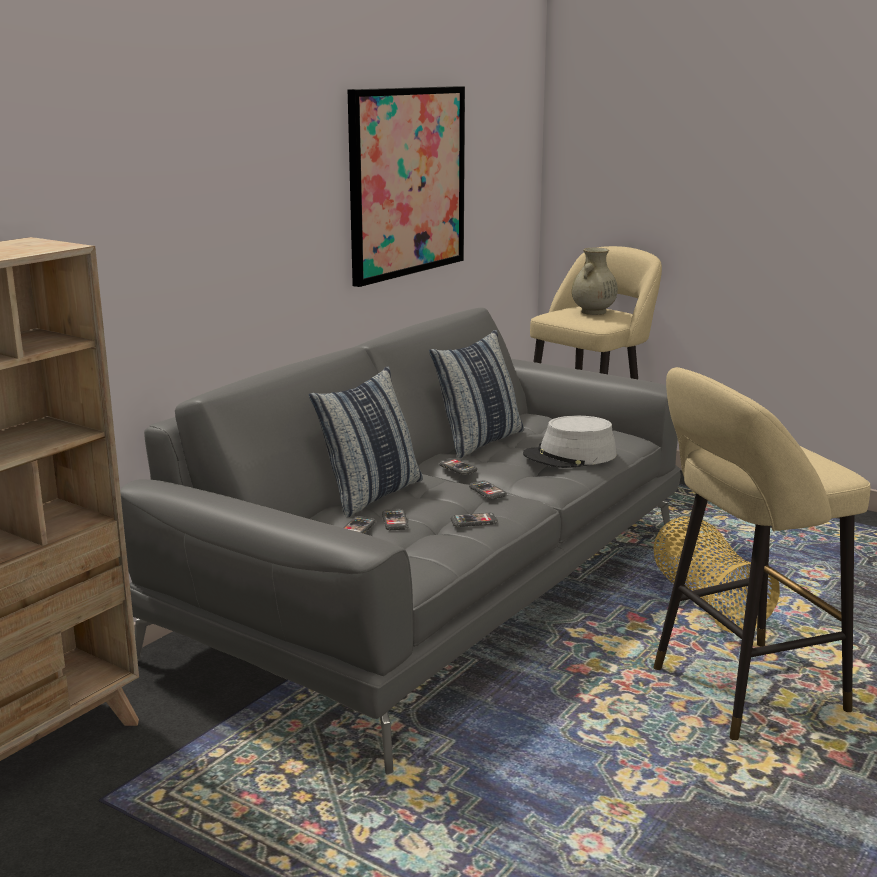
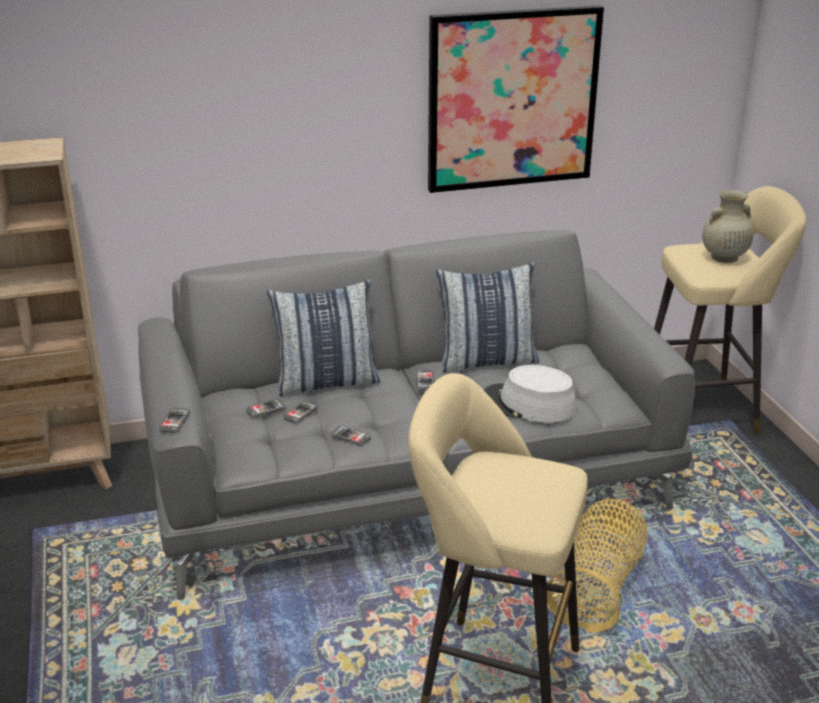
camera: 40 degrees right, 10 degrees up
phone [469,481,507,499] -> phone moved to [158,408,191,433]

